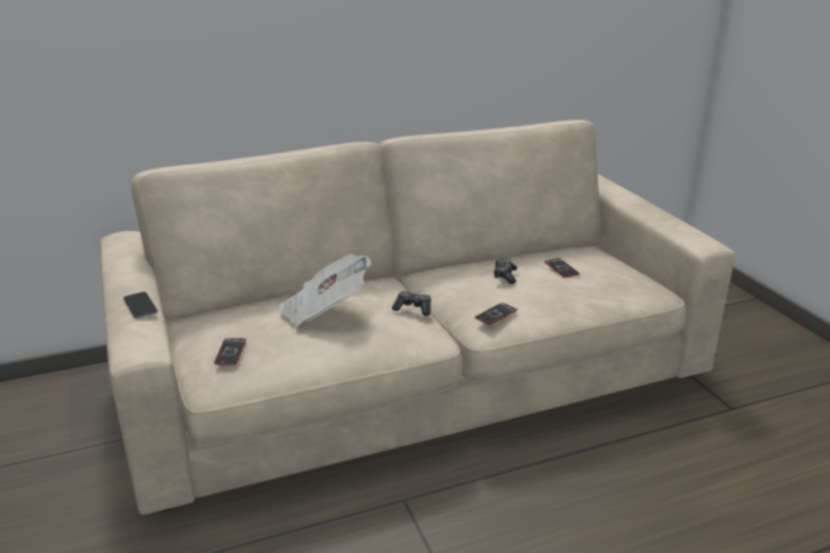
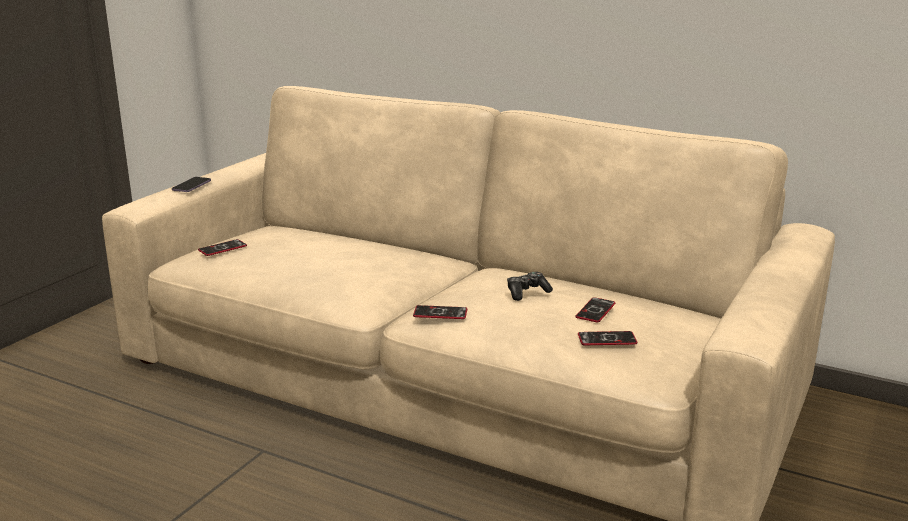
camera: 50 degrees right, 5 degrees down
newspaper [278,254,372,326] -> none
game controller [392,291,431,316] -> none
none -> phone [578,331,637,345]

